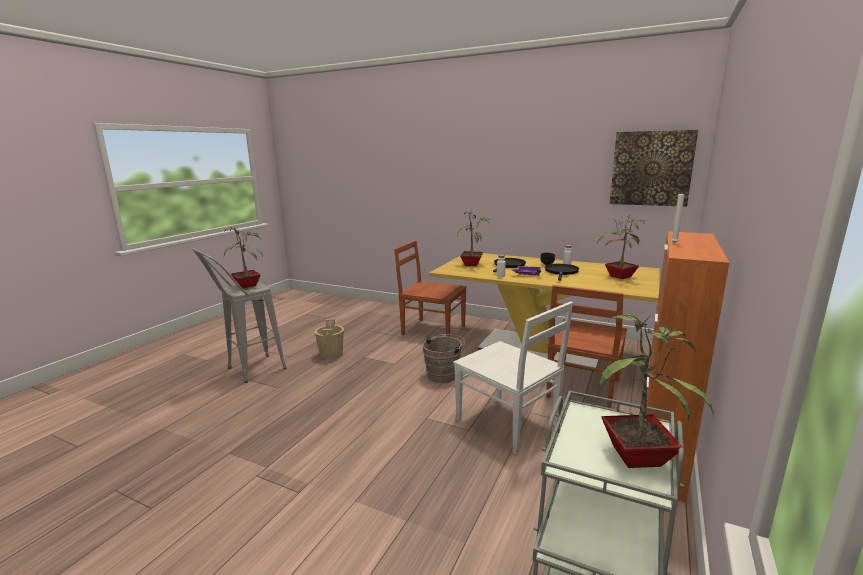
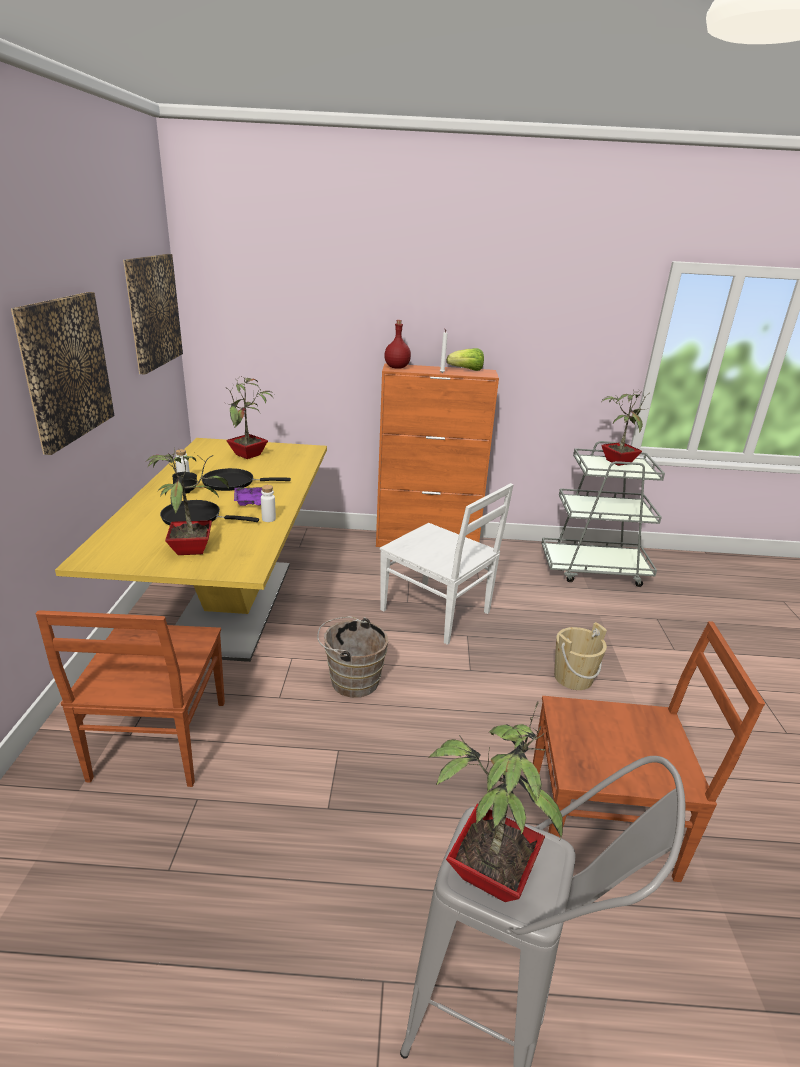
camera: 115 degrees left, 10 degrees up
beige bucket [315,319,344,360] -> beige bucket moved to [554,622,607,690]
white chair [453,301,573,454] -> white chair turned 105 degrees clockwise [380,483,514,645]
brown chair [546,285,627,408] -> brown chair moved to [533,621,765,882]
none -> picture [11,292,115,455]
none -> red bottle [384,320,411,369]
none -> lettuce [447,348,484,371]

